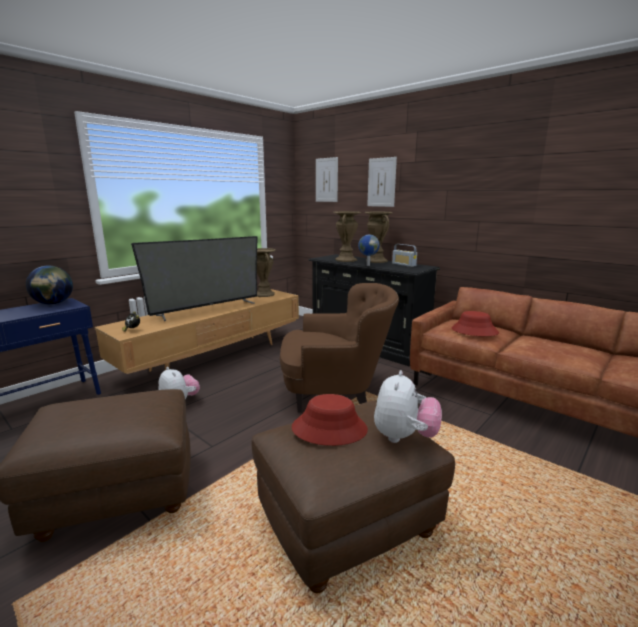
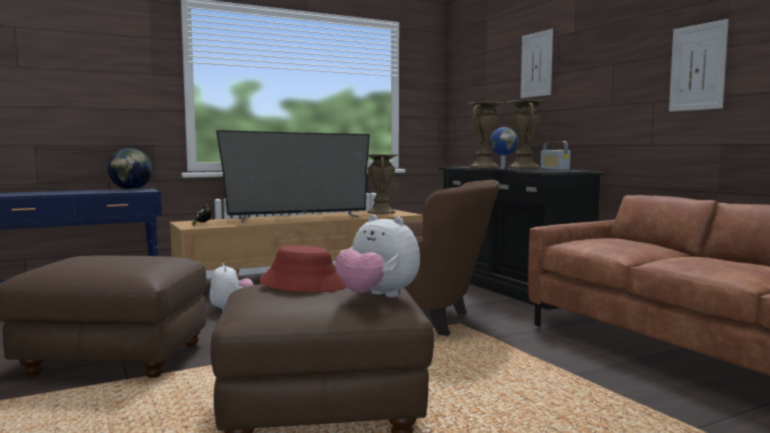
camera: 20 degrees right, 10 degrees down
picture [316,157,338,202] -> picture moved to [669,19,729,112]
plush toy [374,370,442,443] -> plush toy turned 90 degrees clockwise [335,214,420,298]
red hat [452,311,499,336] -> none

